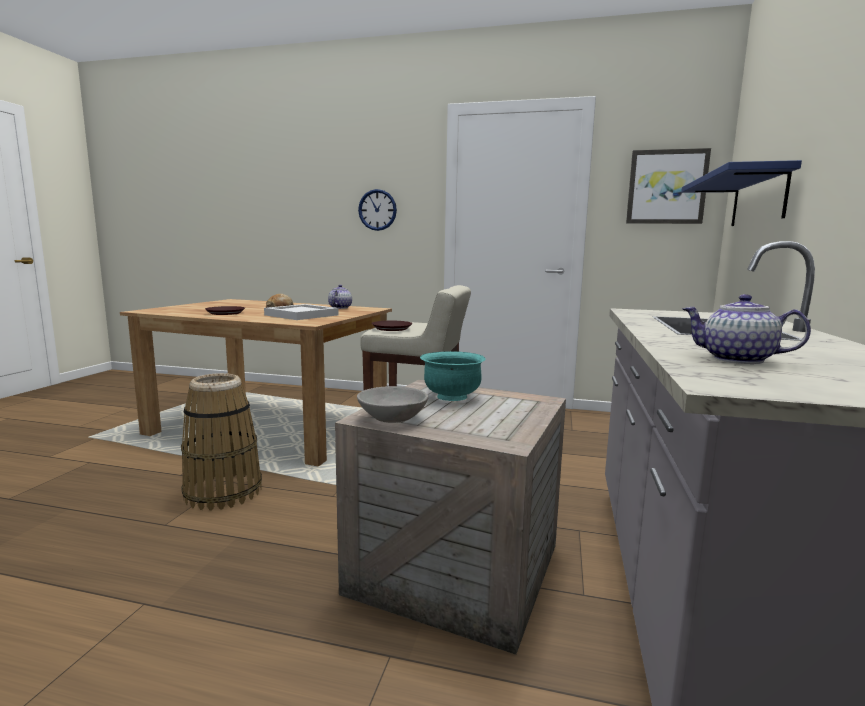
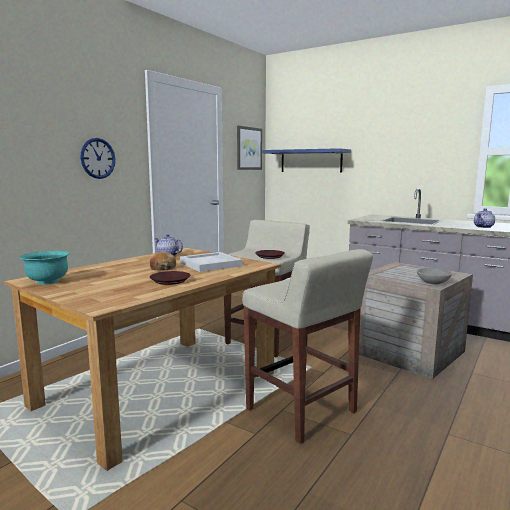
camera: 70 degrees left, 0 degrees up
basket [181,373,262,510] -> beige stool [242,249,373,444]
turquoise bowl [420,351,486,401] -> turquoise bowl moved to [20,251,70,285]

